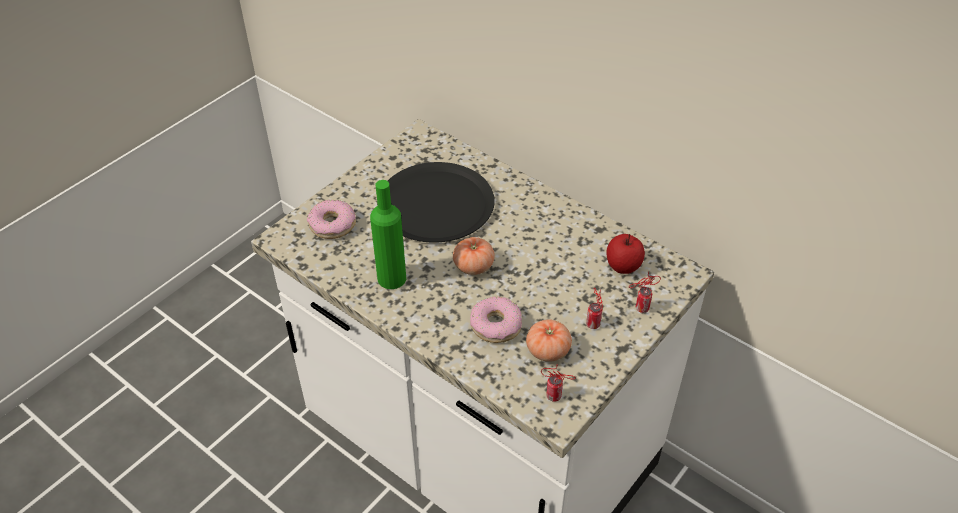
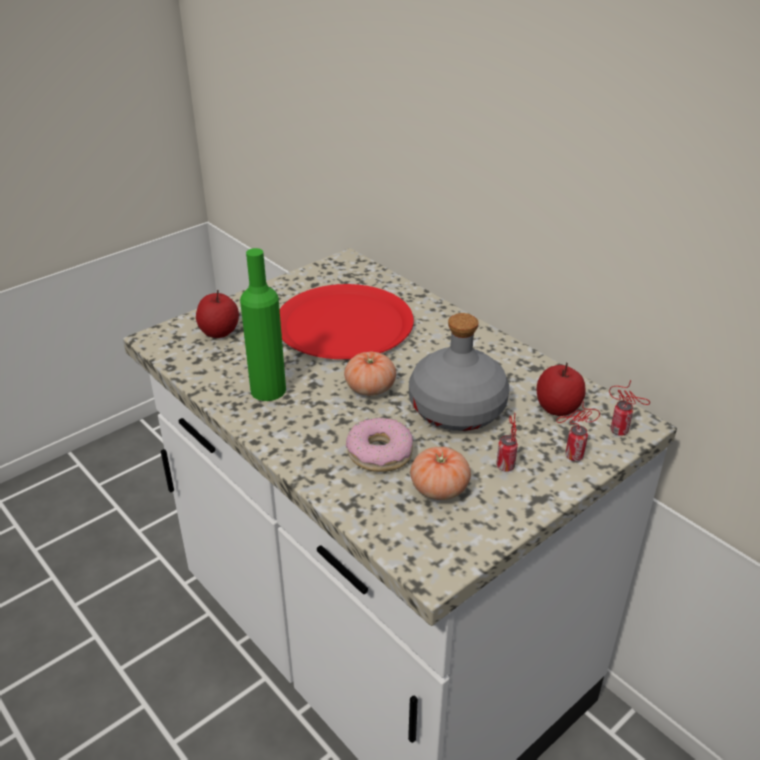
camera: 10 degrees right, 10 degrees down
donut [307,200,356,239] -> apple [196,290,239,338]
black plate [377,162,495,243] -> red plate [280,284,414,359]
can [541,364,576,402] -> can moved to [609,380,650,436]
none -> grey bottle [409,313,509,431]

